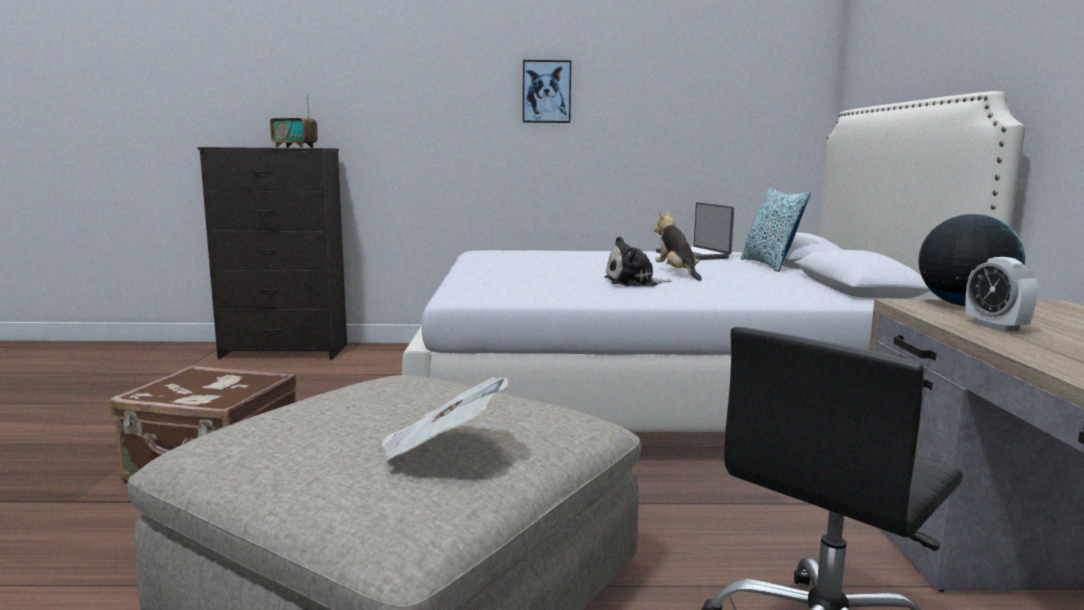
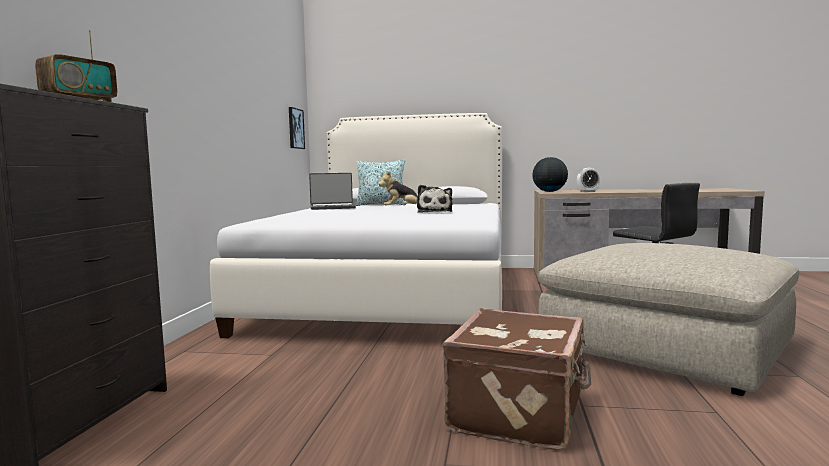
camera: 80 degrees left, 5 degrees down
newspaper [382,377,508,461] -> none
picture [523,60,571,123] -> picture moved to [289,107,305,149]

